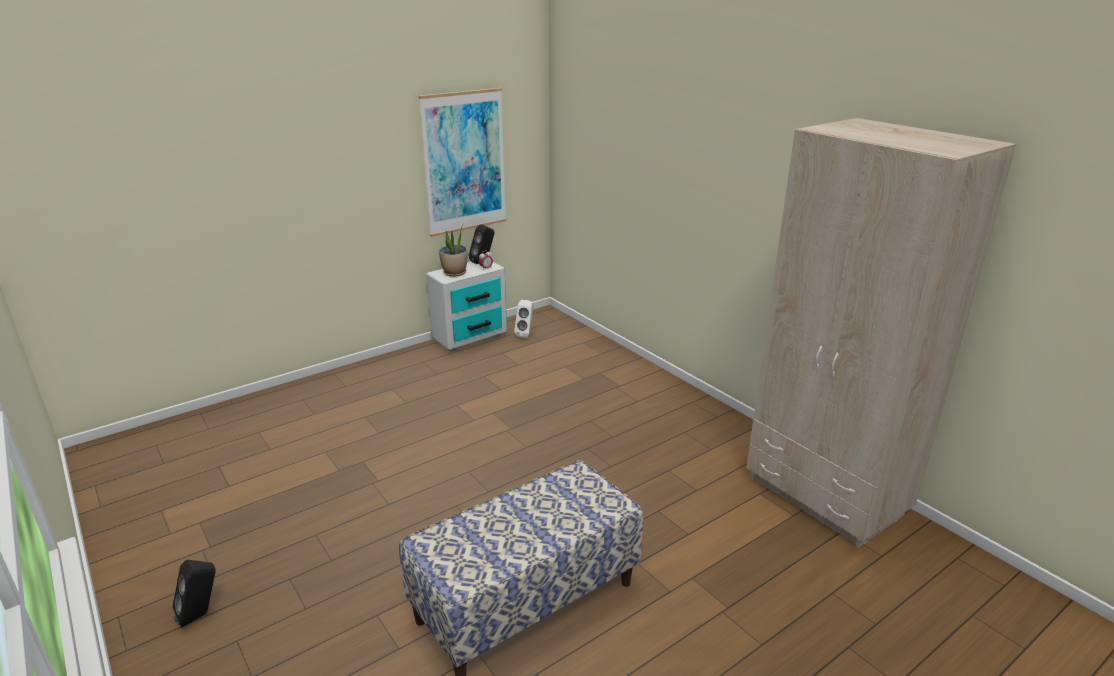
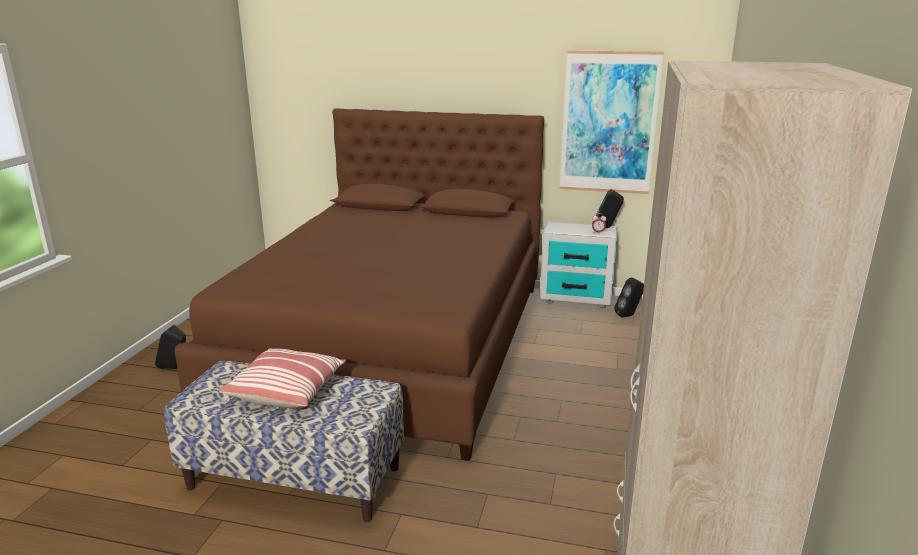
camera: 50 degrees right, 5 degrees down
potted plant [439,224,468,277] -> none
white speaker [514,300,533,338] -> black speaker [614,277,644,318]
none -> brown bed [174,108,544,461]
none -> pillow [219,348,346,408]

